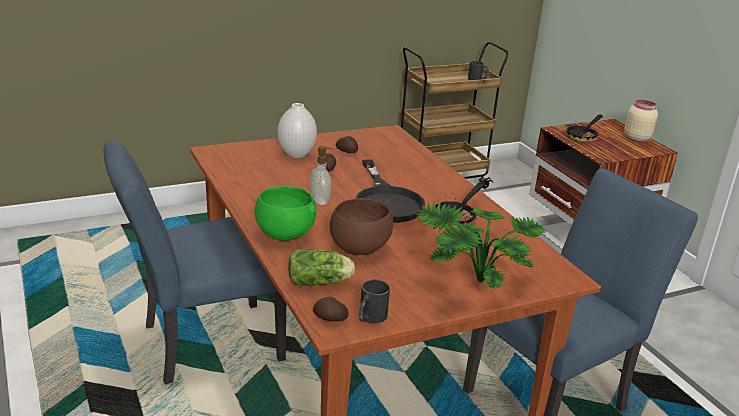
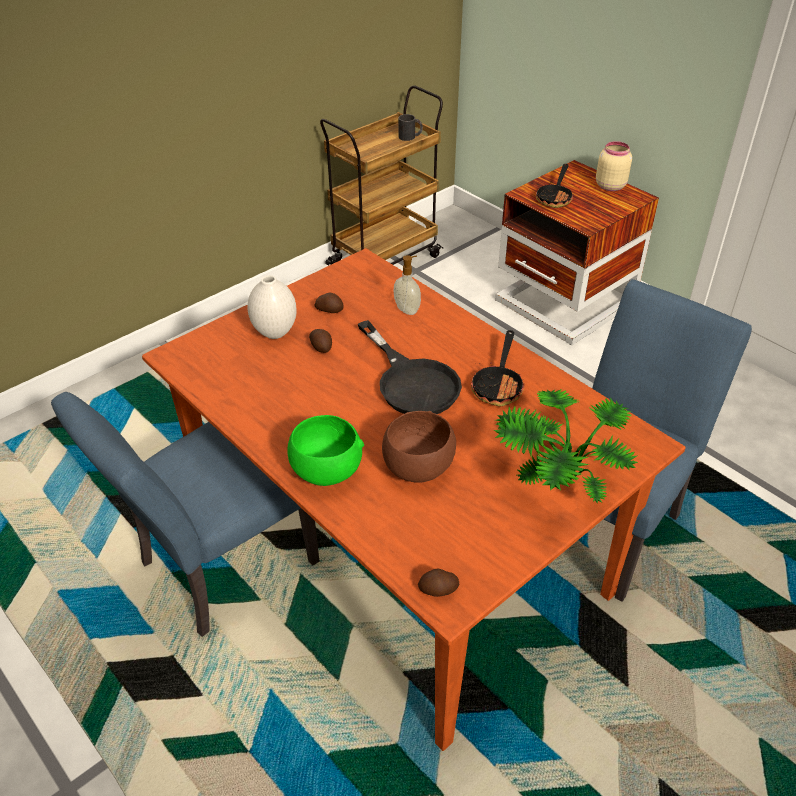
camera: 15 degrees left, 15 degrees up
lettuce [288,249,355,286] -> none
soap dispenser [310,146,333,205] -> soap dispenser moved to [394,255,421,315]
black mug [359,279,390,323] -> none

